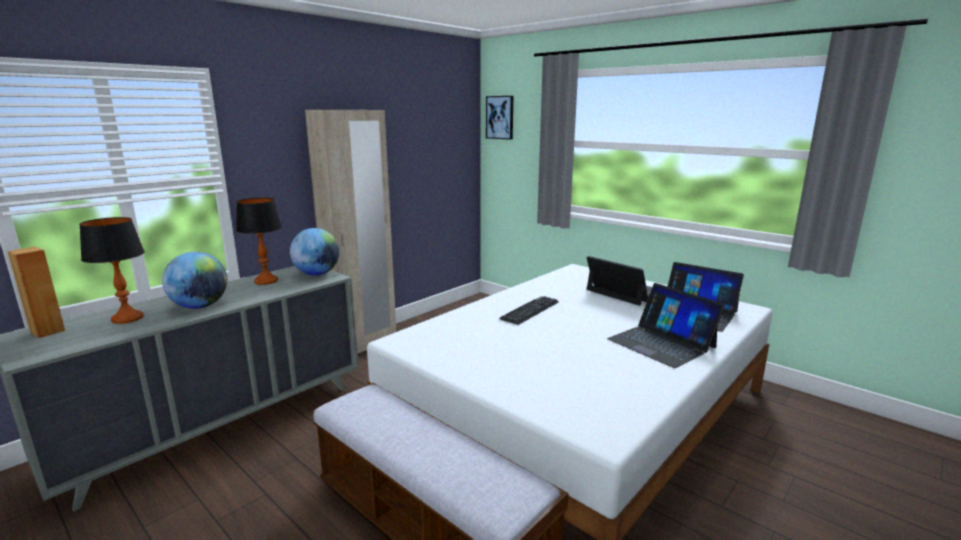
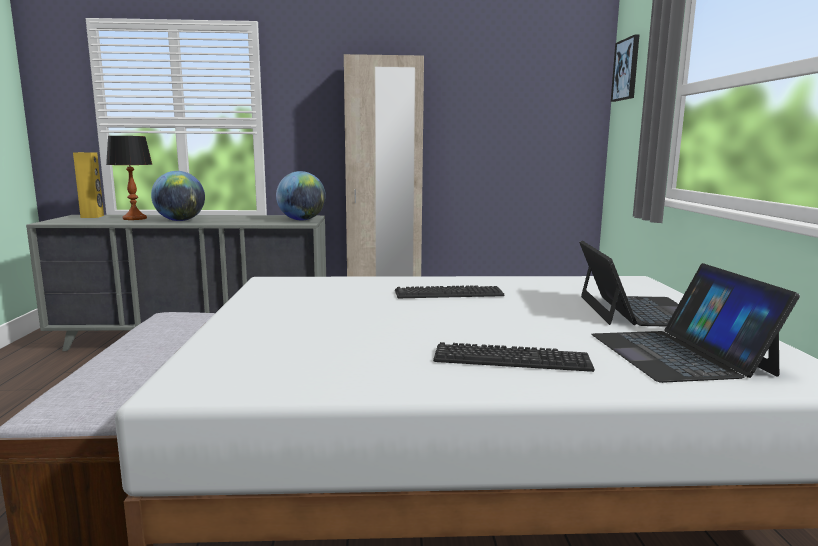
camera: 45 degrees right, 5 degrees down
brown speaker [7,247,65,338] -> yellow speaker [73,152,104,218]
table lamp [236,198,282,285] -> none
laptop [607,283,725,368] -> keyboard [433,342,595,372]

